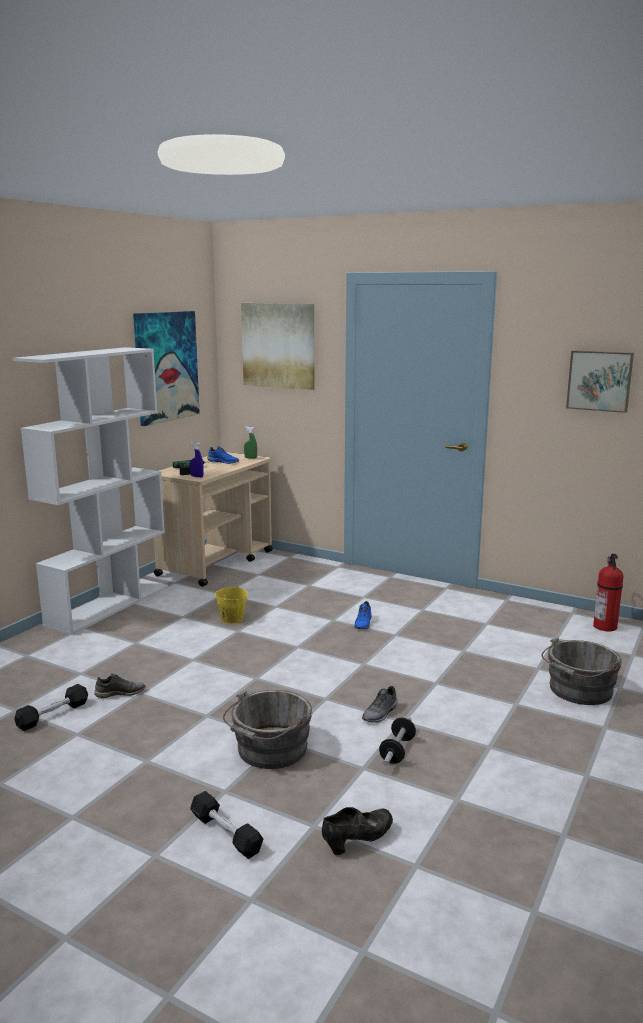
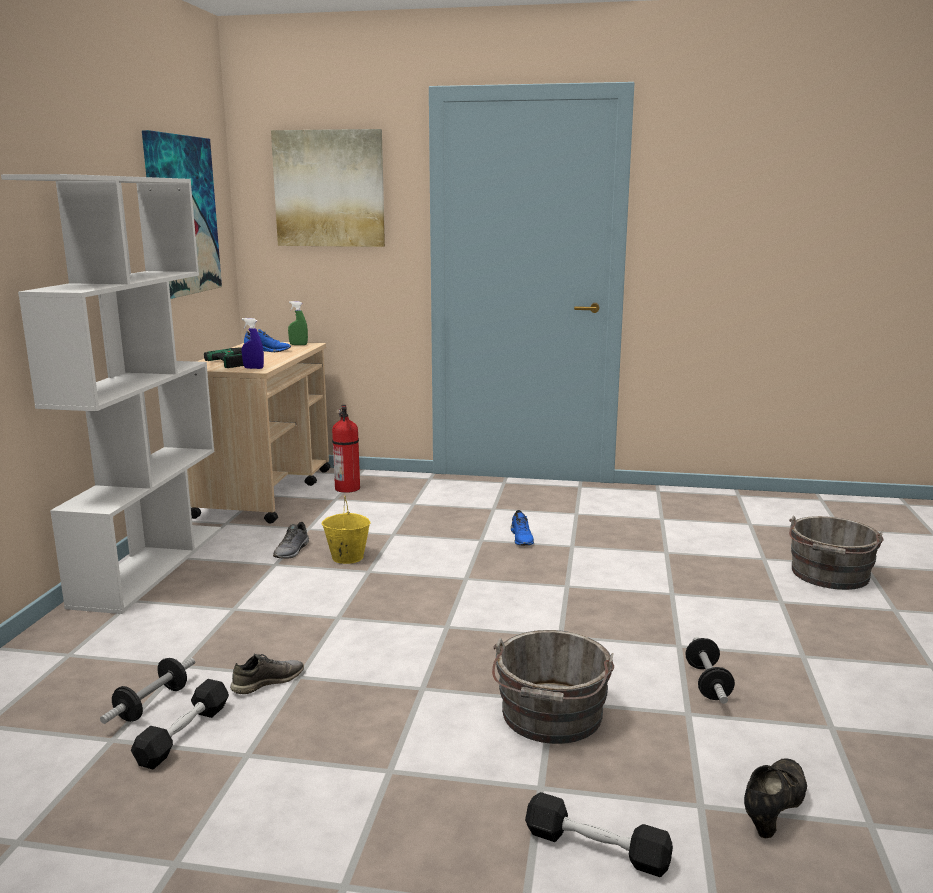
camera: 20 degrees left, 0 degrees up
grey shoe [362,686,398,723] -> grey shoe moved to [273,522,309,559]
picture [566,350,634,413] -> none
fire extinguisher [593,554,623,632] -> fire extinguisher moved to [332,405,360,493]
none -> dumbbell [100,658,195,724]

